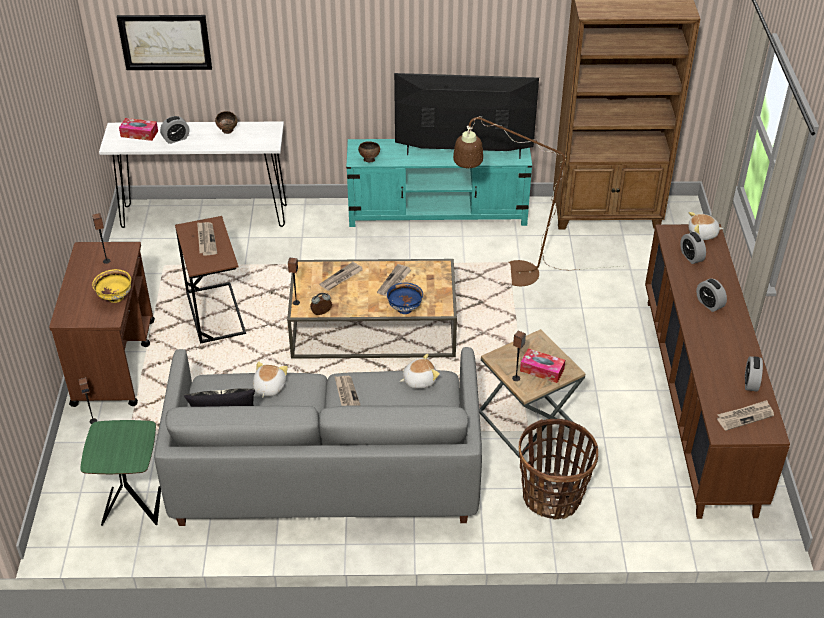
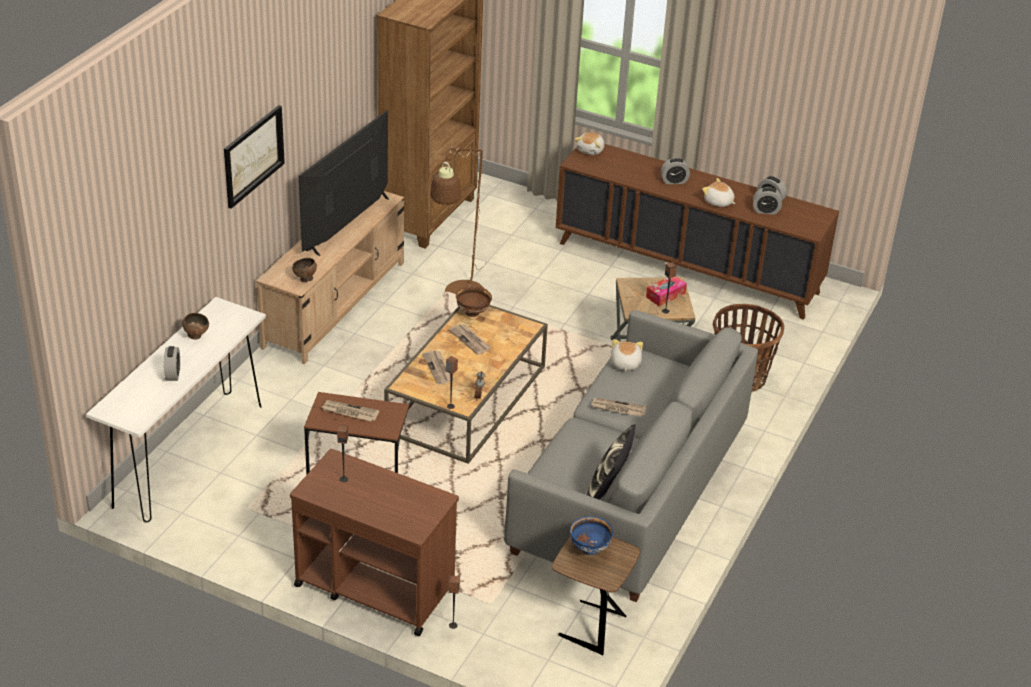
camera: 65 degrees left, 5 degrees down
green side table [80,420,161,526] -> brown side table [552,536,641,655]
yellow bowl [92,269,131,303] -> none
picture [117,15,212,70] -> picture moved to [224,105,285,209]
tissue box [119,118,158,141] -> none
plush toy [253,361,288,398] -> plush toy moved to [702,178,735,207]
turquoise tv stand [346,139,532,227] -> beige tv stand [256,191,404,364]
blue bowl [387,283,423,314] -> blue bowl moved to [570,516,613,555]
alarm clock [680,232,706,264] -> alarm clock moved to [753,187,782,215]
newspaper [717,400,774,431] -> none
none -> brown bowl [456,286,492,317]

